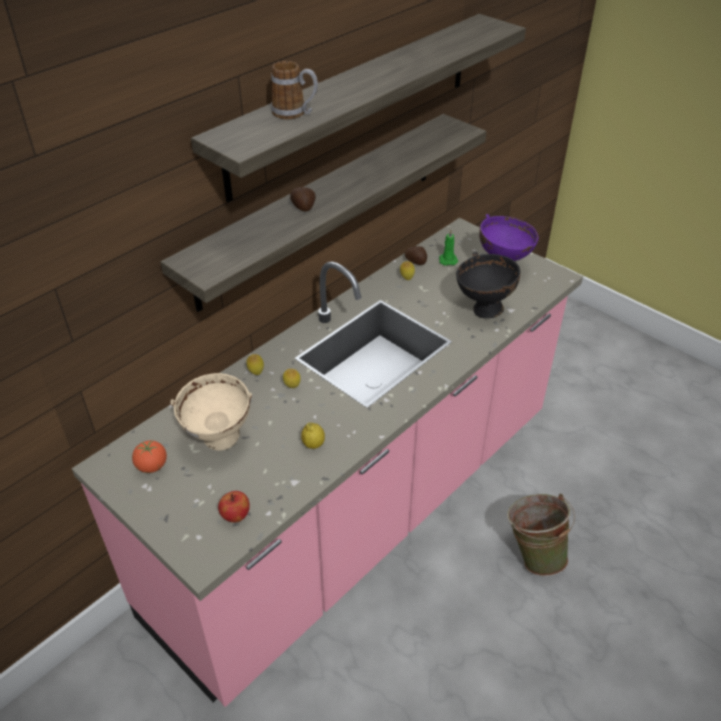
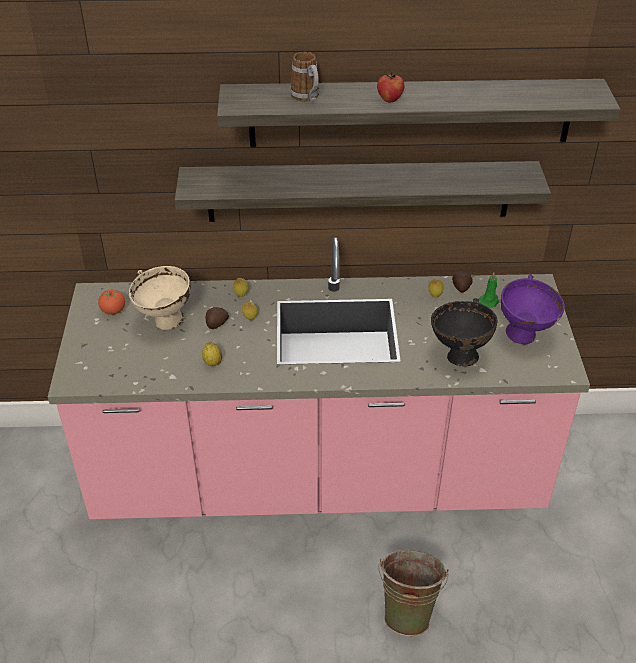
camera: 45 degrees right, 0 degrees up
apple [218,491,250,523] -> apple moved to [377,71,404,102]
potato [290,187,316,212] -> potato moved to [206,307,229,329]

